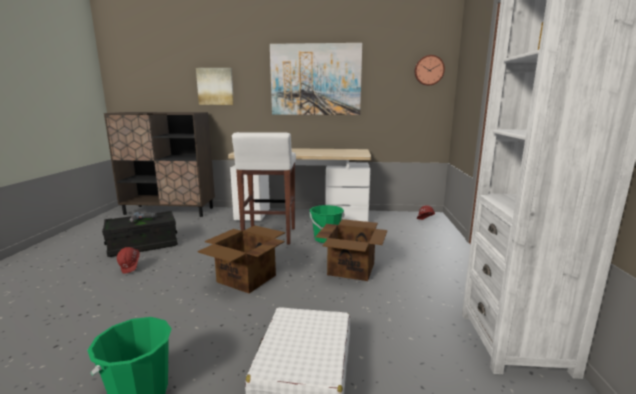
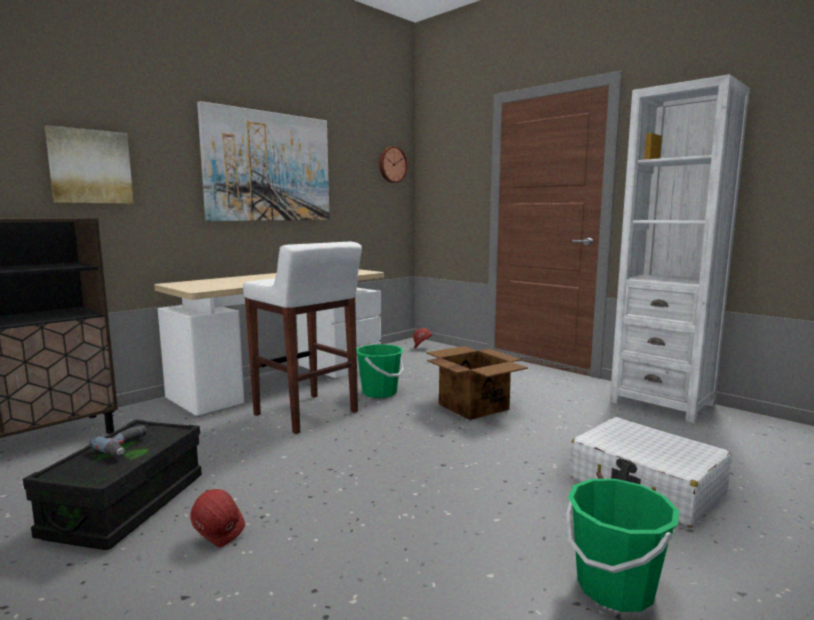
camera: 50 degrees left, 5 degrees down
cardboard box [198,226,285,293] -> none

